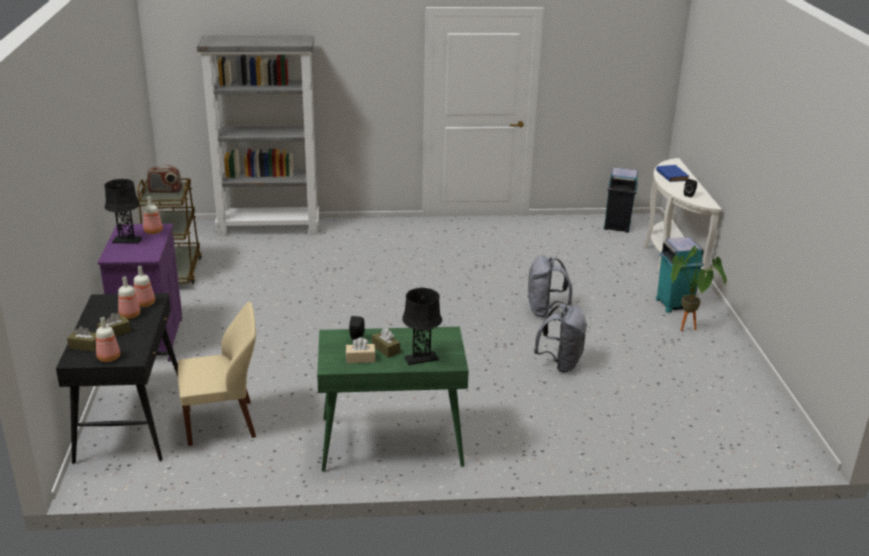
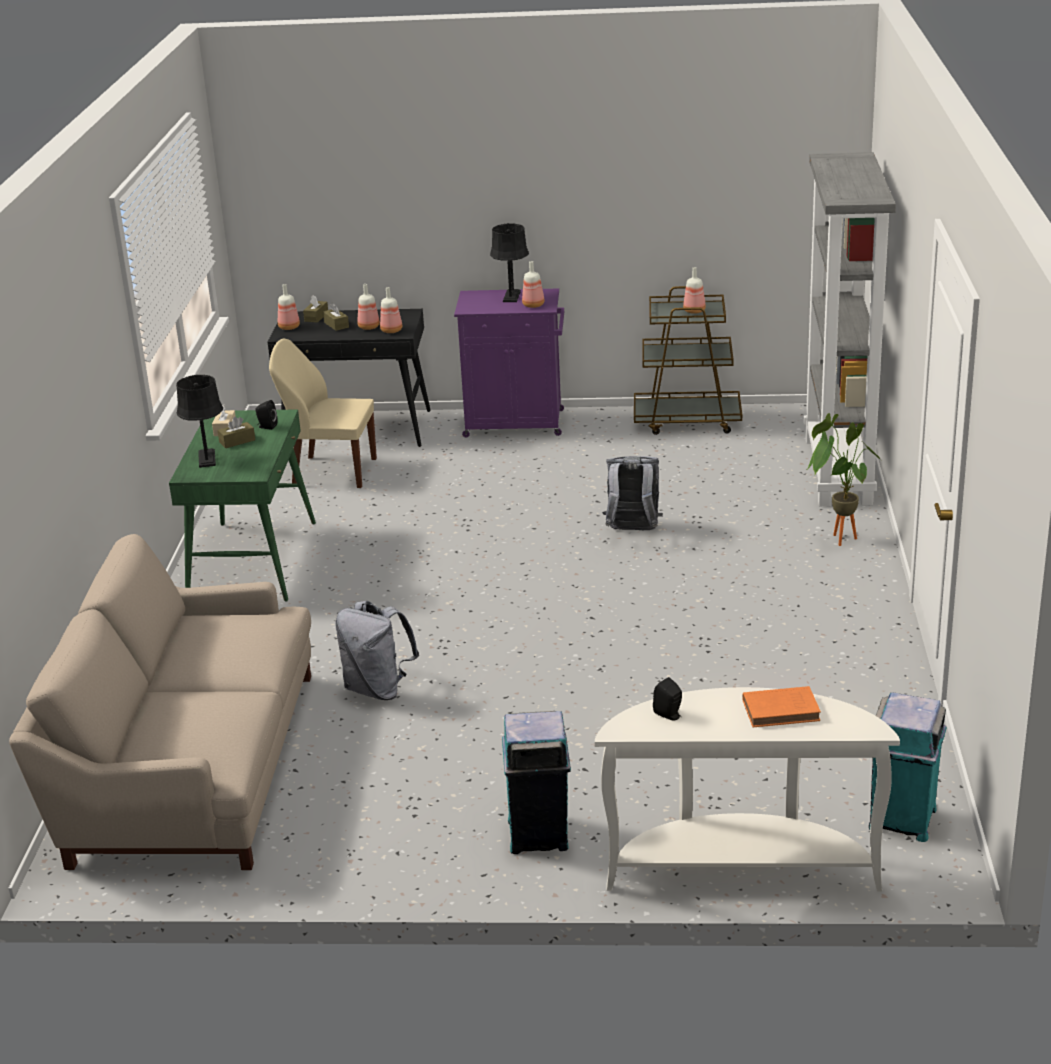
camera: 100 degrees right, 0 degrees up
radio [147,165,182,193] -> bottle [683,267,706,314]
beige chair [178,302,256,446] -> beige chair turned 105 degrees clockwise [269,339,377,488]
grey backpack [528,255,572,317] -> grey backpack moved to [602,456,662,530]
blue book [656,165,689,182] -> orange book [743,686,821,727]
potted plant [671,245,727,332] -> potted plant moved to [807,413,880,546]
none -> beige sofa [9,534,311,870]

